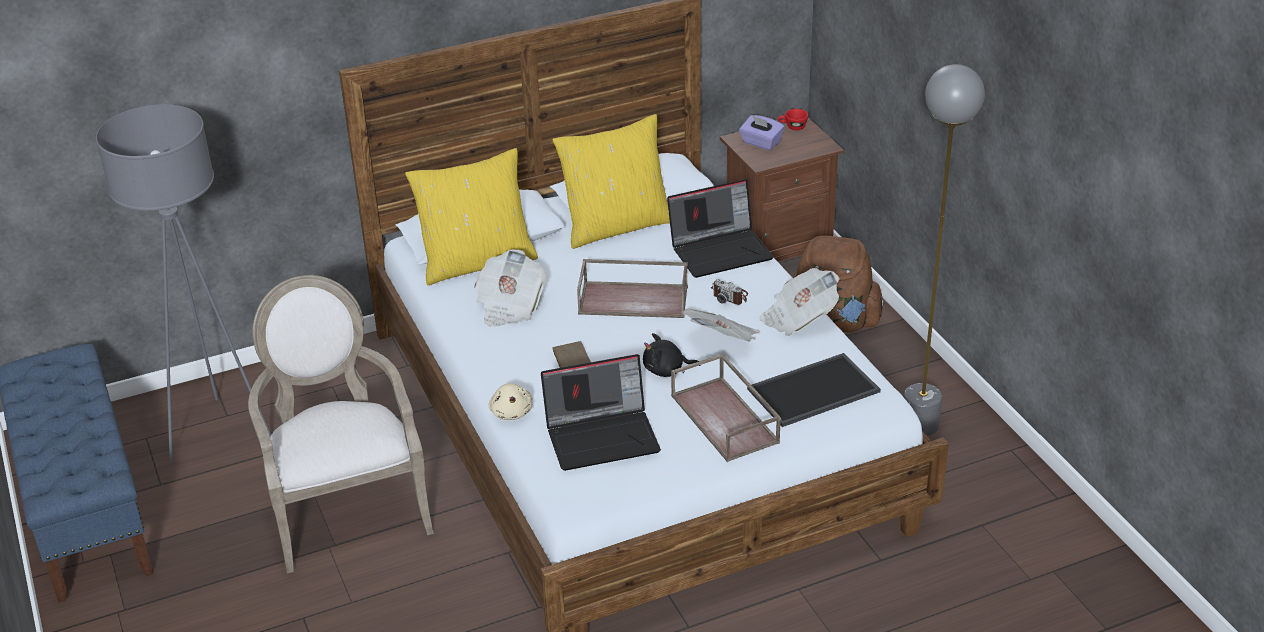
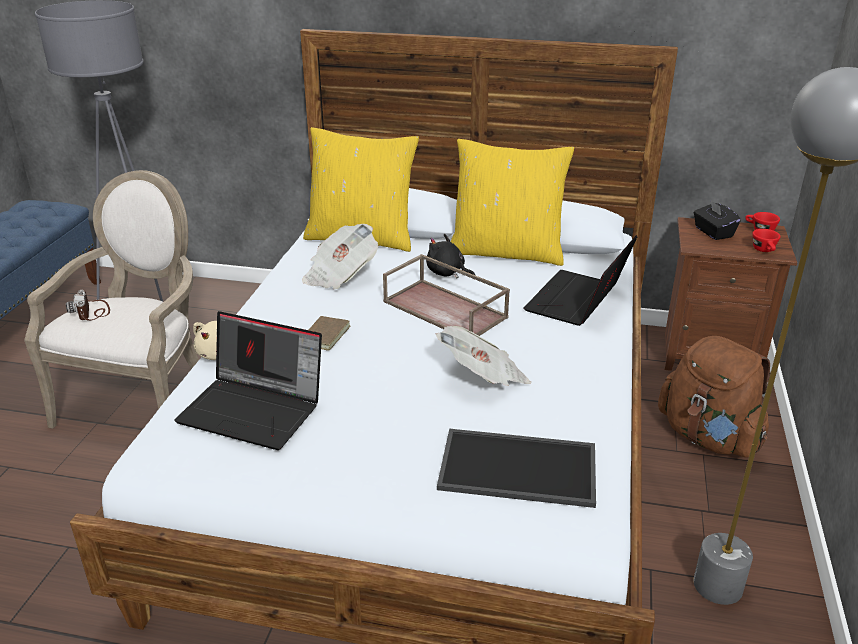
camera: 35 degrees right, 5 degrees down
black plush toy [643,333,700,377] -> black plush toy moved to [426,234,475,278]
laptop [667,179,774,278] -> laptop turned 105 degrees clockwise [524,235,638,326]
brown tray [671,354,781,462] -> none
camera [711,279,748,305] -> camera moved to [66,290,110,321]
purple tissue box [739,115,784,150] -> black tissue box [693,199,741,240]
newspaper [760,268,840,336] -> none
none -> red cup [753,229,781,252]

